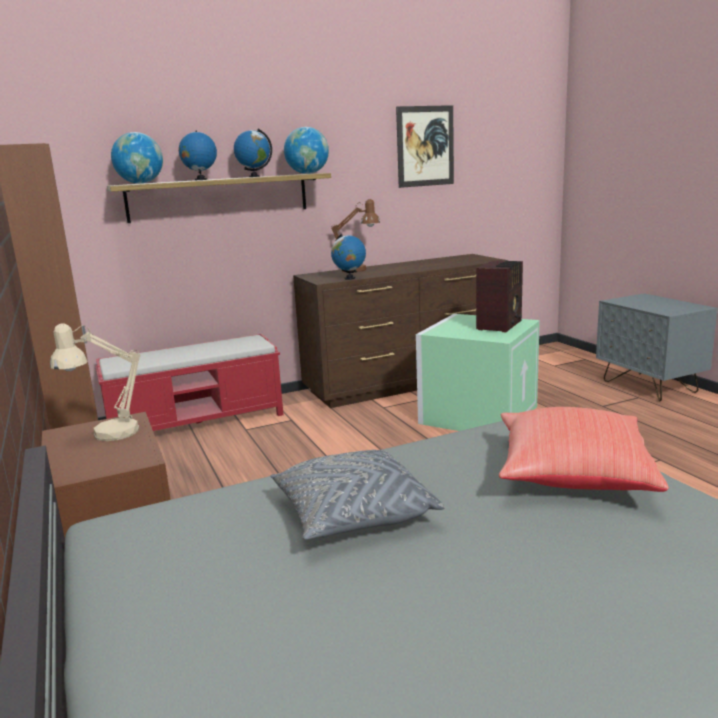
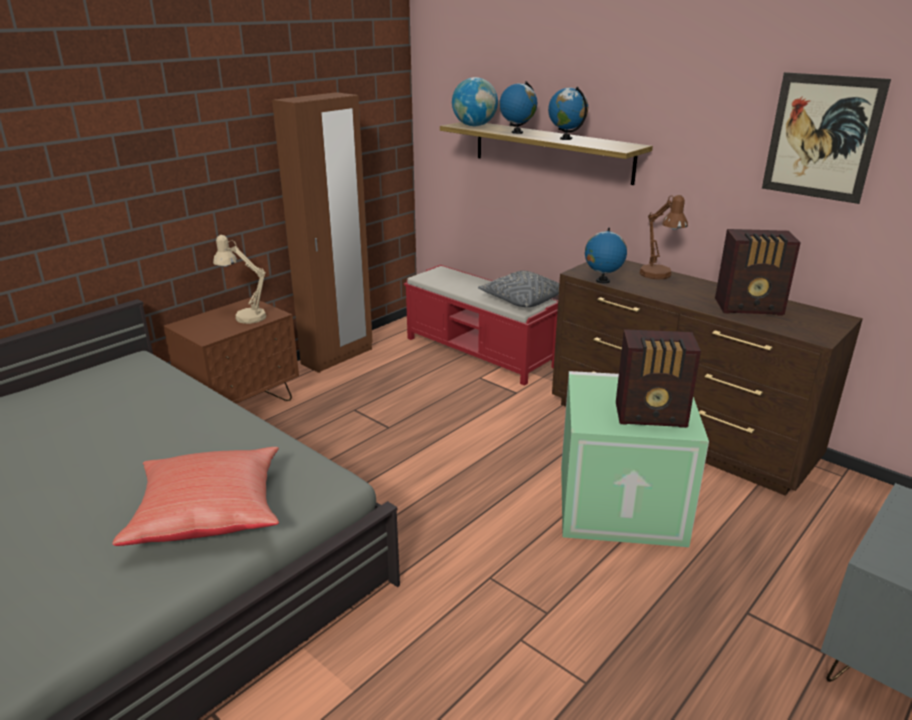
camera: 65 degrees right, 10 degrees up
grey pillow [270,450,445,540] -> grey pillow moved to [478,271,559,307]
globe [284,127,329,174] -> none
none -> radio [715,229,801,316]

